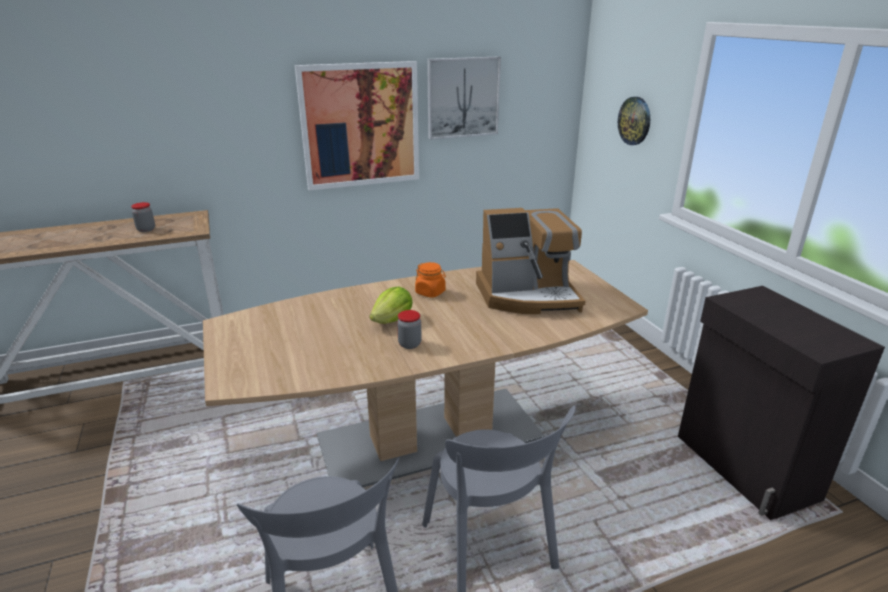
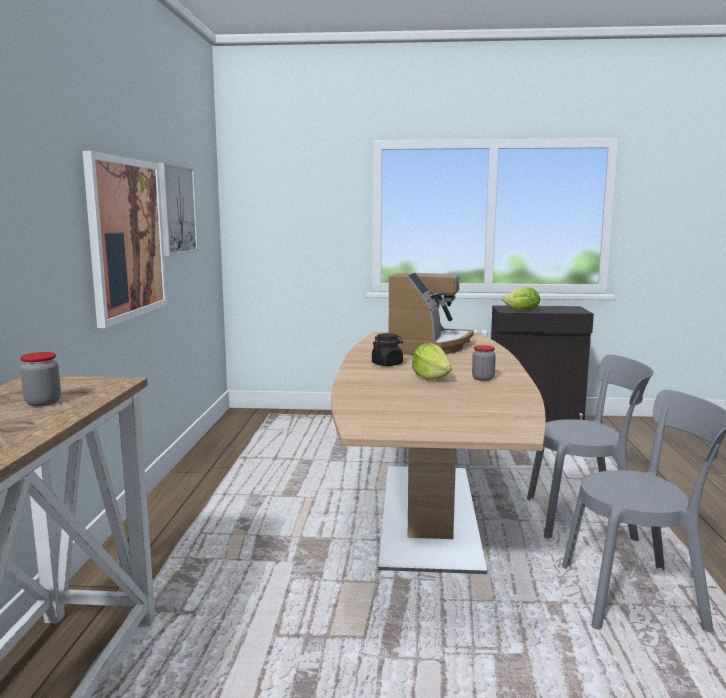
camera: 65 degrees left, 15 degrees down
orange jar [415,262,446,298] -> black jar [372,333,403,366]
wall clock [618,97,650,145] -> none
none -> lettuce [502,287,540,310]

